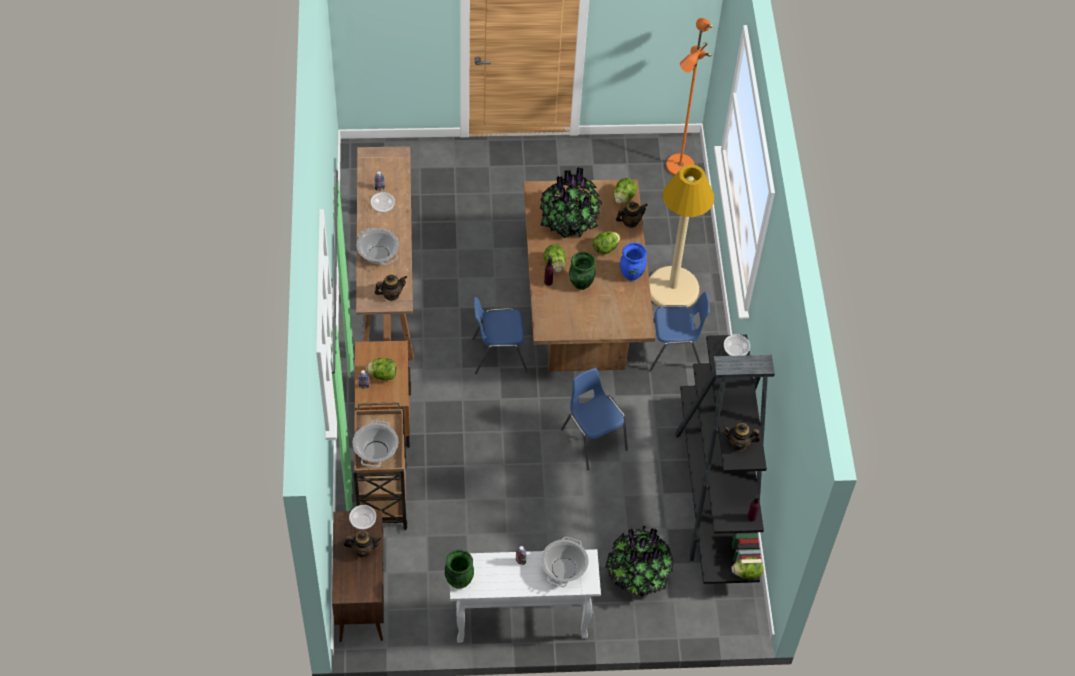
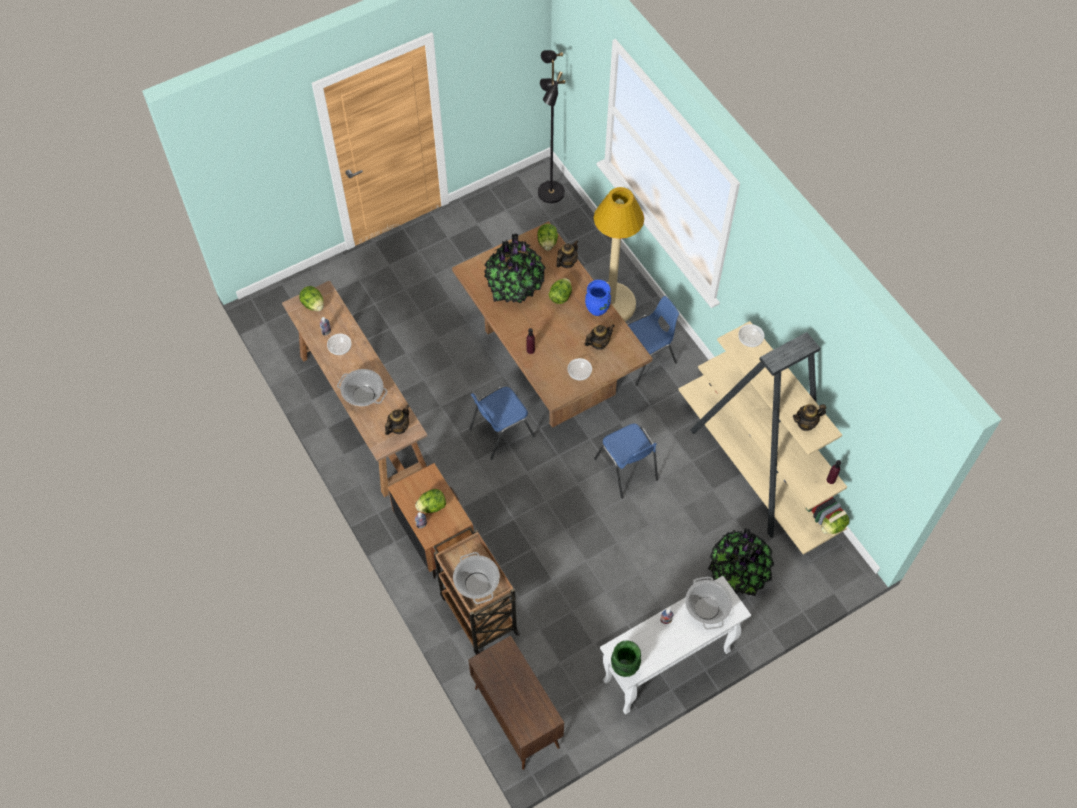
camera: 25 degrees left, 5 degrees up
teapot [343,531,381,558] -> teapot moved to [584,324,615,350]
bowl [349,505,376,530] -> bowl moved to [568,358,592,380]
lettuce [544,244,566,272] -> lettuce moved to [299,286,324,311]
blue chair [561,368,628,470] -> blue chair turned 150 degrees counterclockwise [594,423,658,499]
green vase [569,252,596,290] -> none
orange floor lamp [666,18,713,176] -> black floor lamp [538,50,566,203]
black bookcase [676,335,775,584] -> beige bookcase [678,321,847,555]

